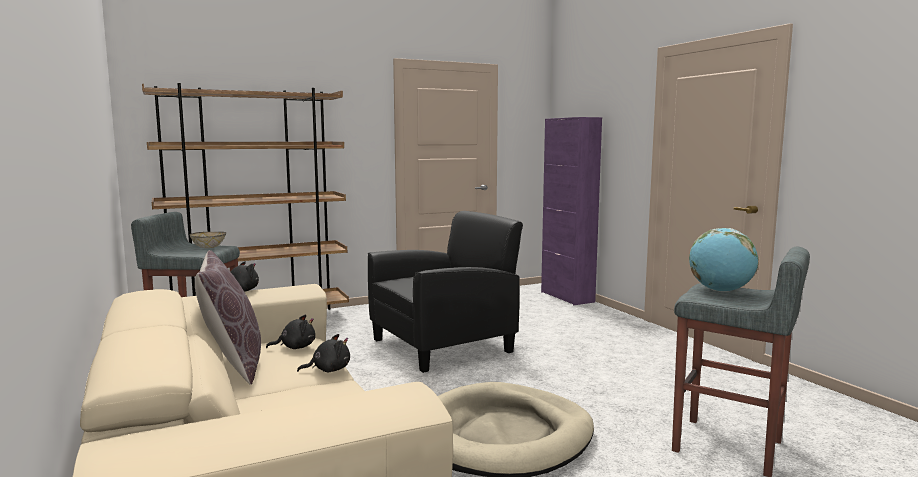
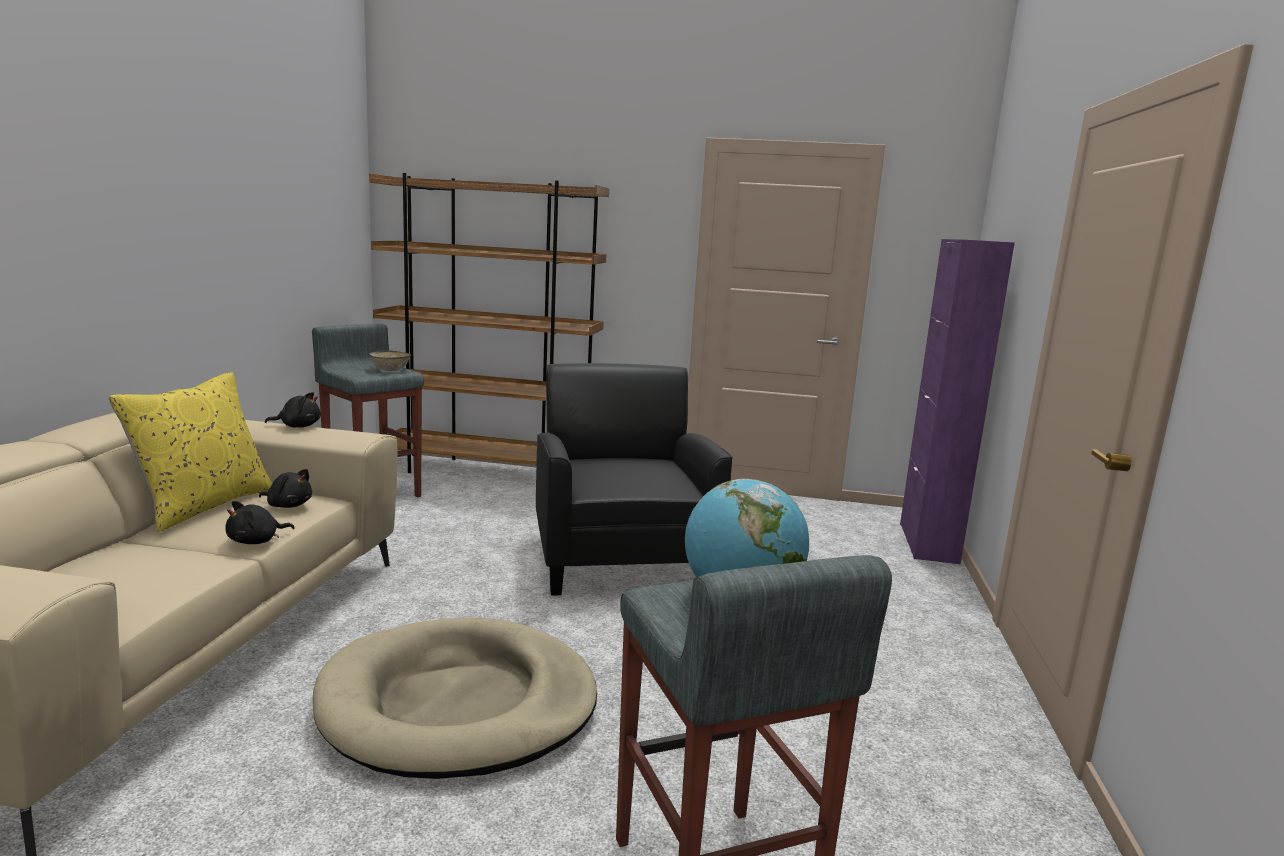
camera: 35 degrees right, 5 degrees up
brown pillow [195,250,261,385] -> yellow pillow [109,373,272,532]
black plush toy [297,334,350,373] -> black plush toy turned 120 degrees clockwise [225,501,295,544]
black armchair [368,211,523,373] -> black armchair turned 105 degrees counterclockwise [536,363,733,596]

